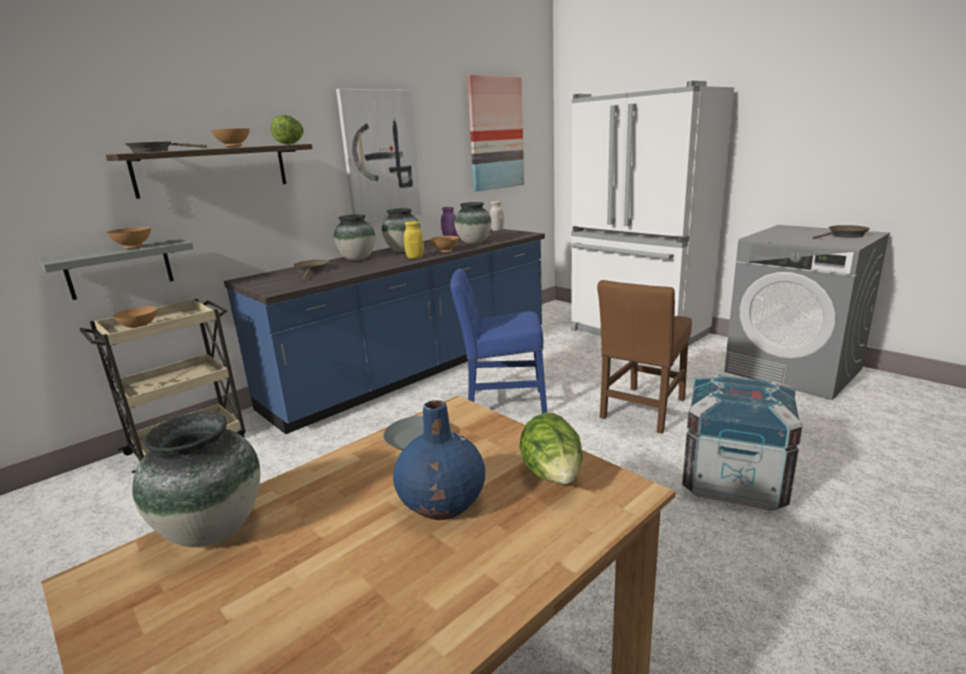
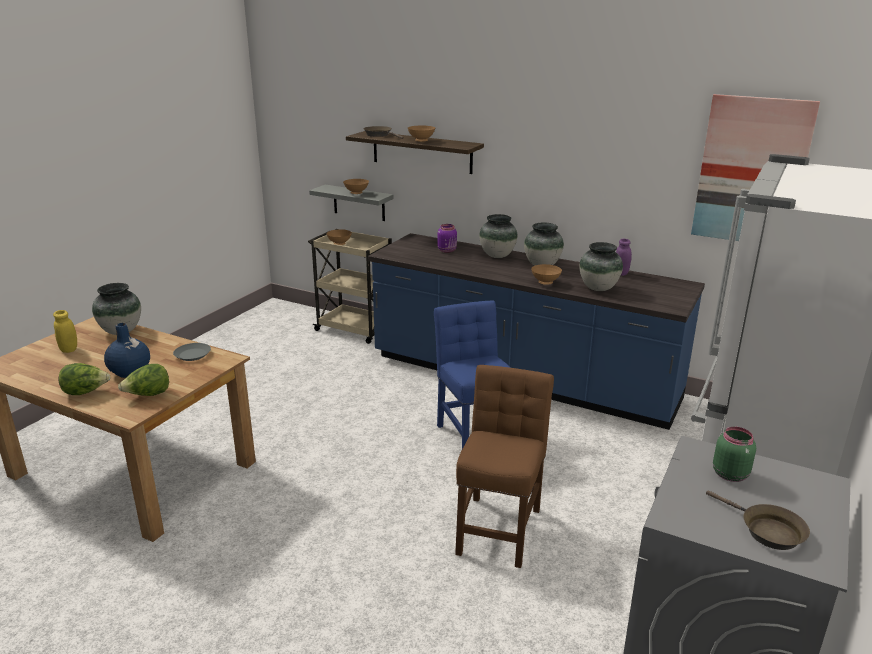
camera: 70 degrees right, 5 degrees up
lettuce [271,115,303,145] -> lettuce moved to [58,363,110,395]
brown frying pan [294,259,329,280] -> purple jar [437,224,457,253]
picture [336,89,422,223] -> none
yellow jar [404,221,424,259] -> yellow jar moved to [53,310,77,353]
white jar [490,201,504,231] -> none
brown chair [597,280,692,434] -> brown chair turned 90 degrees clockwise [455,365,554,568]
crate [682,374,803,511] -> none
none -> green jar [713,427,756,482]

